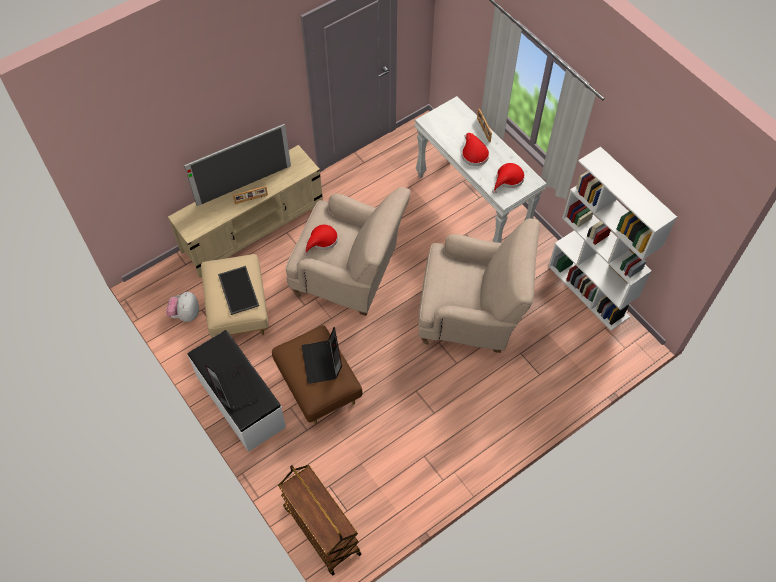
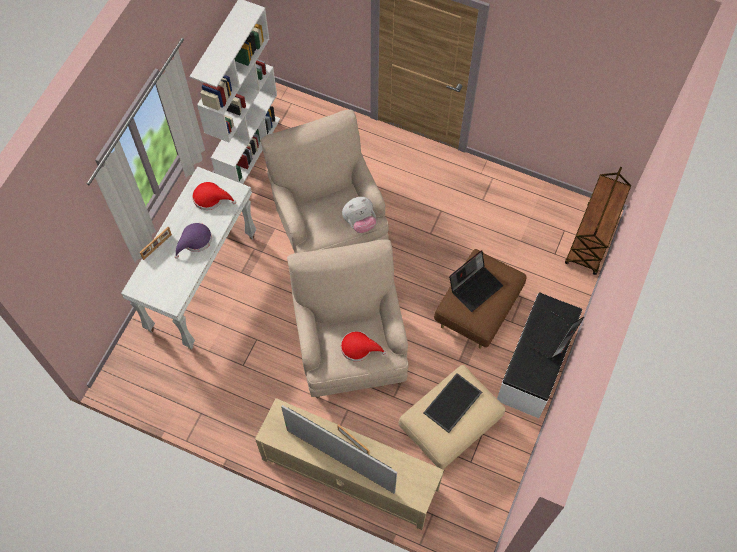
camera: 120 degrees left, 5 degrees up
plush toy [166,292,199,322] -> plush toy moved to [342,197,376,233]
red hat [462,133,489,166] -> purple hat [174,223,212,259]

